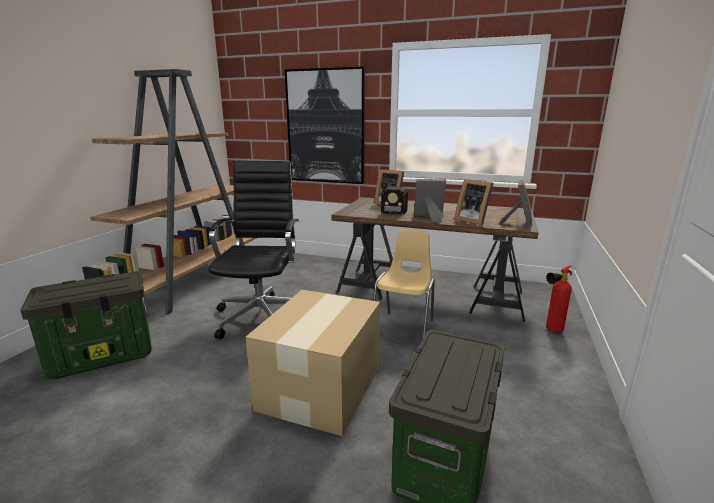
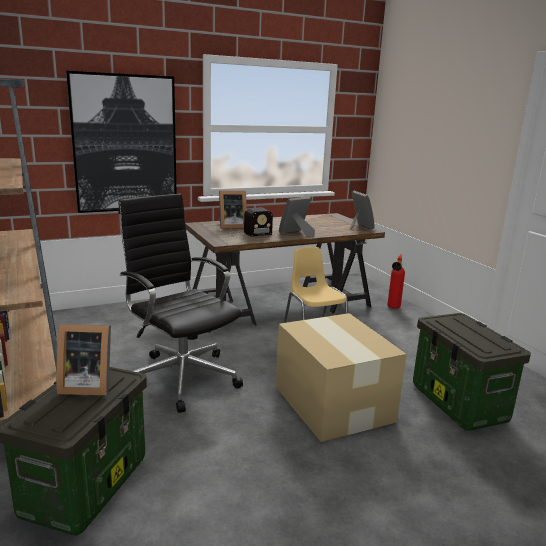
camera: 45 degrees left, 0 degrees up
picture frame [454,179,494,225] -> picture frame moved to [56,324,111,395]

